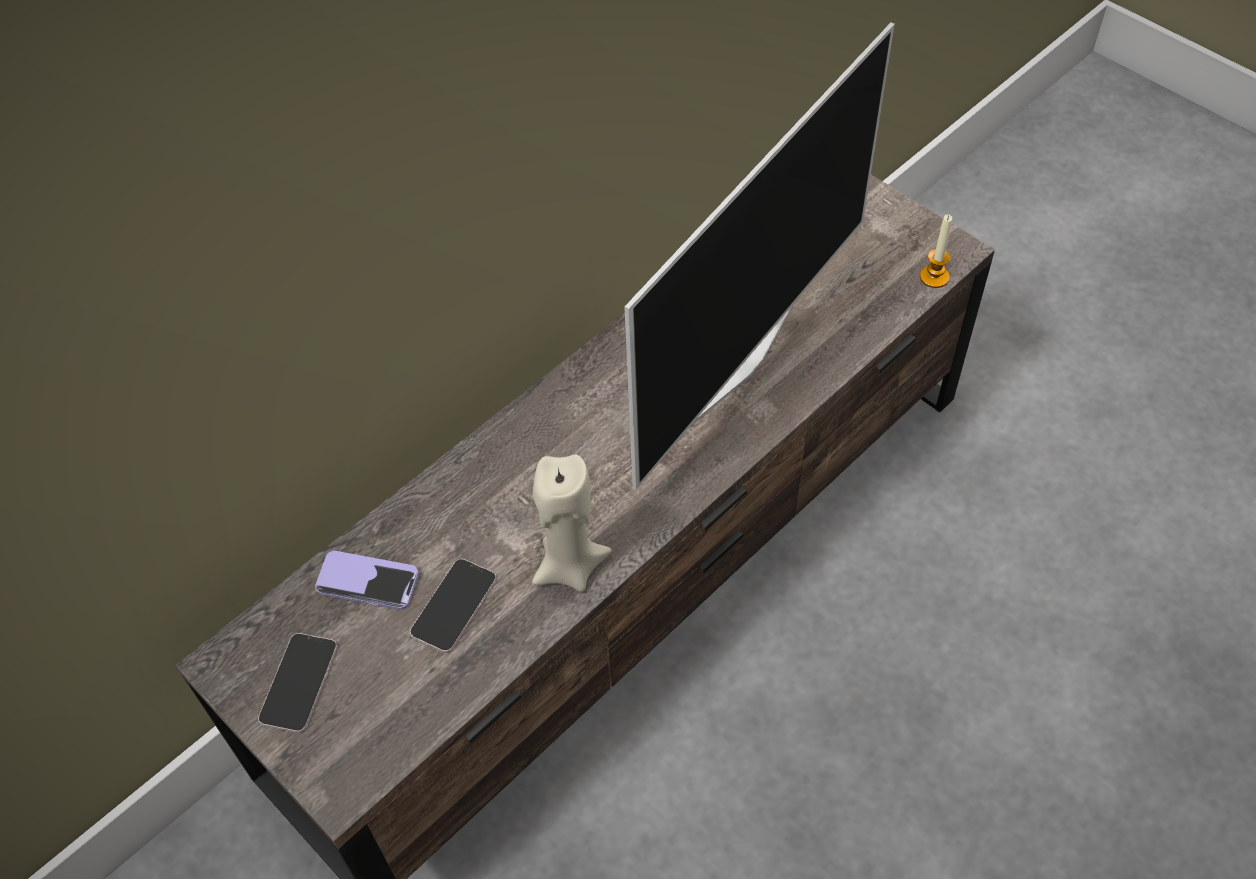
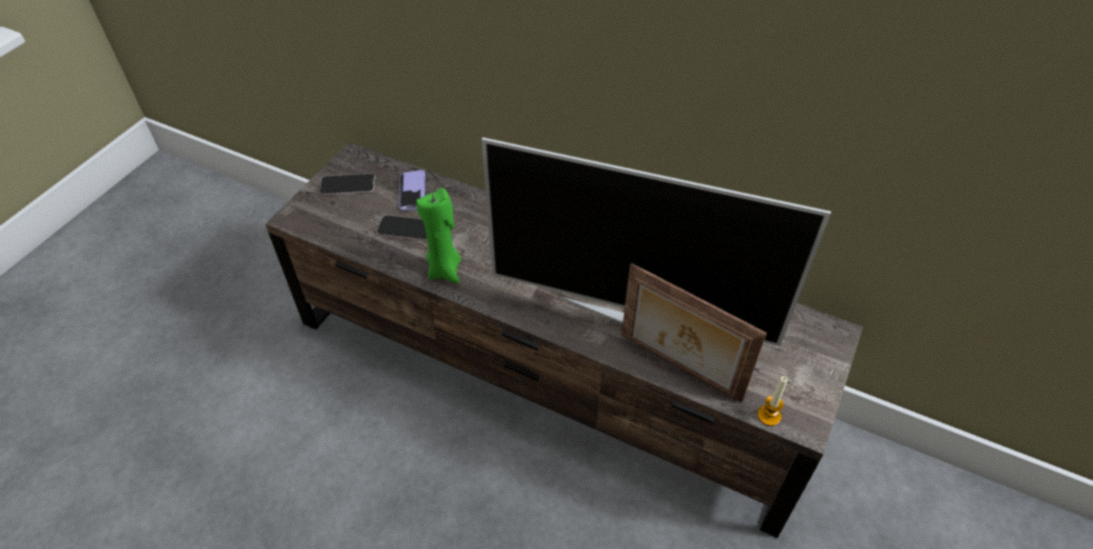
camera: 70 degrees right, 5 degrees down
beige candle [532,454,612,592] -> green candle [416,188,461,284]
none -> picture frame [622,263,767,403]

